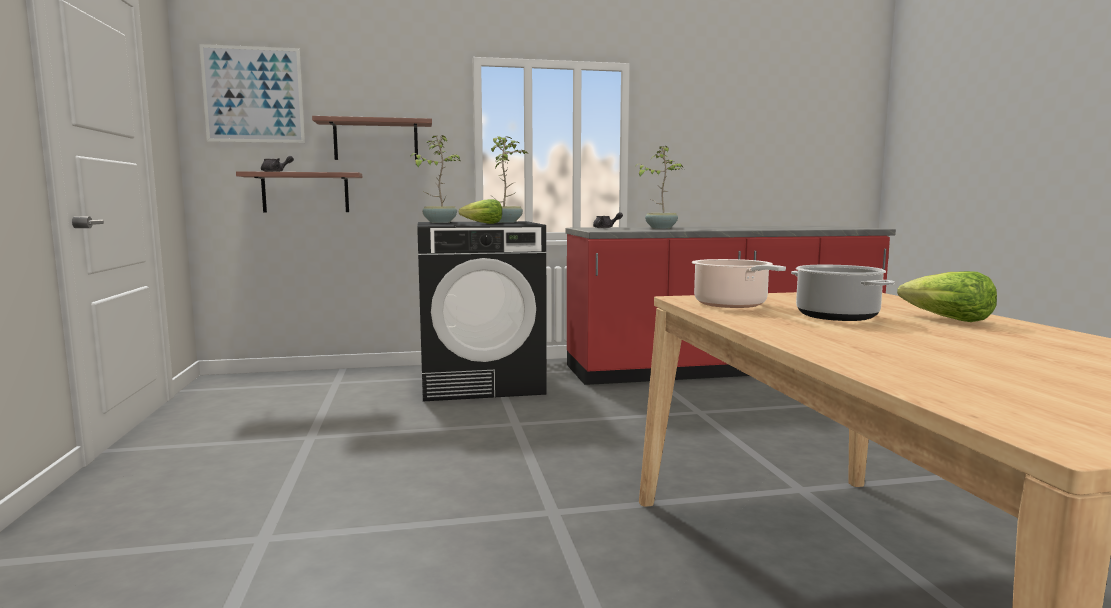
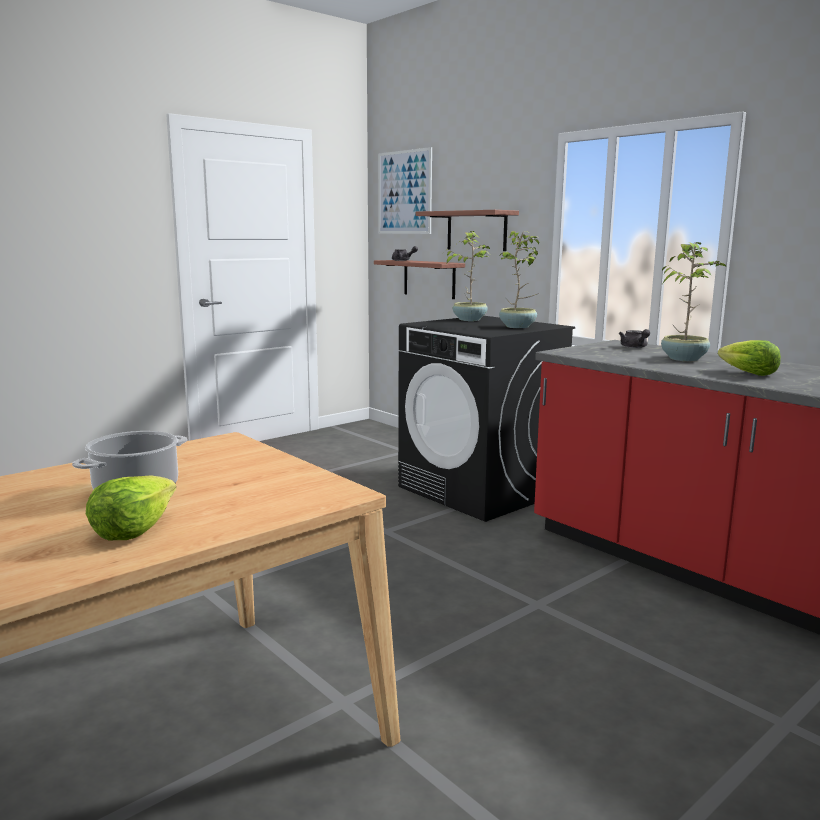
camera: 60 degrees right, 5 degrees up
lettuce [459,199,502,224] -> lettuce moved to [718,340,781,376]
cooking pot [692,259,786,308] -> none

